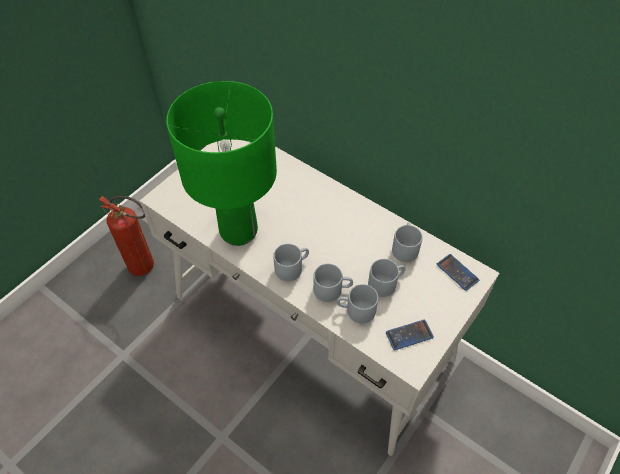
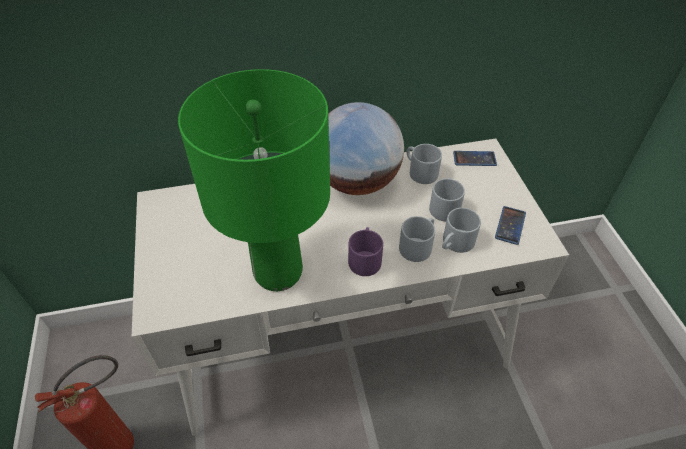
camera: 50 degrees left, 5 degrees down
grey mug [273,244,309,281] -> purple mug [348,227,383,276]
none -> globe [328,102,404,195]

